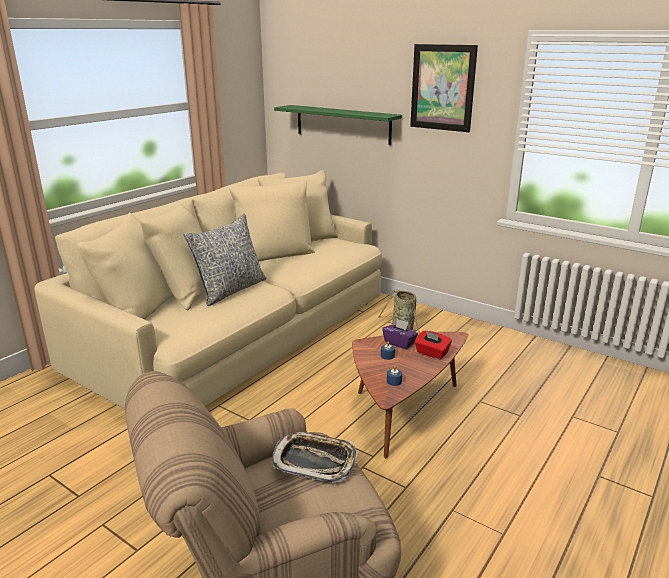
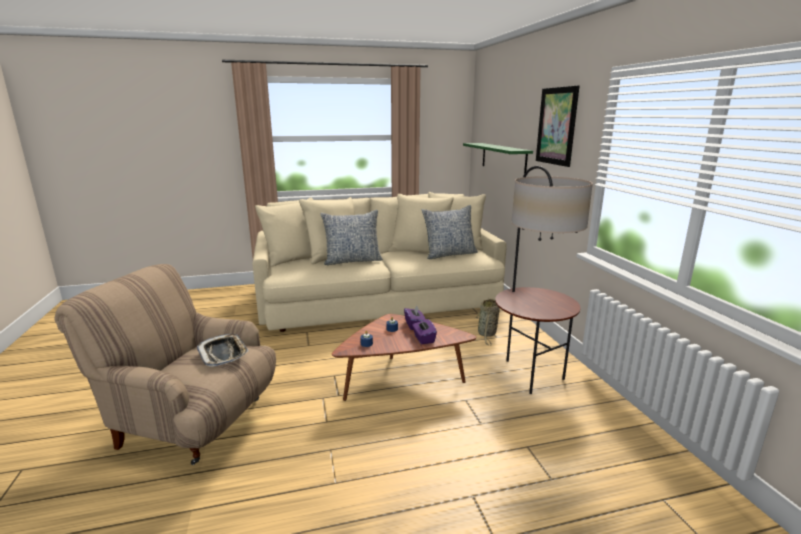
camera: 40 degrees right, 5 degrees down
red tissue box [415,331,452,360] -> purple tissue box [412,319,437,344]
none -> pillow [422,205,478,259]
none -> floor lamp [495,166,593,394]

